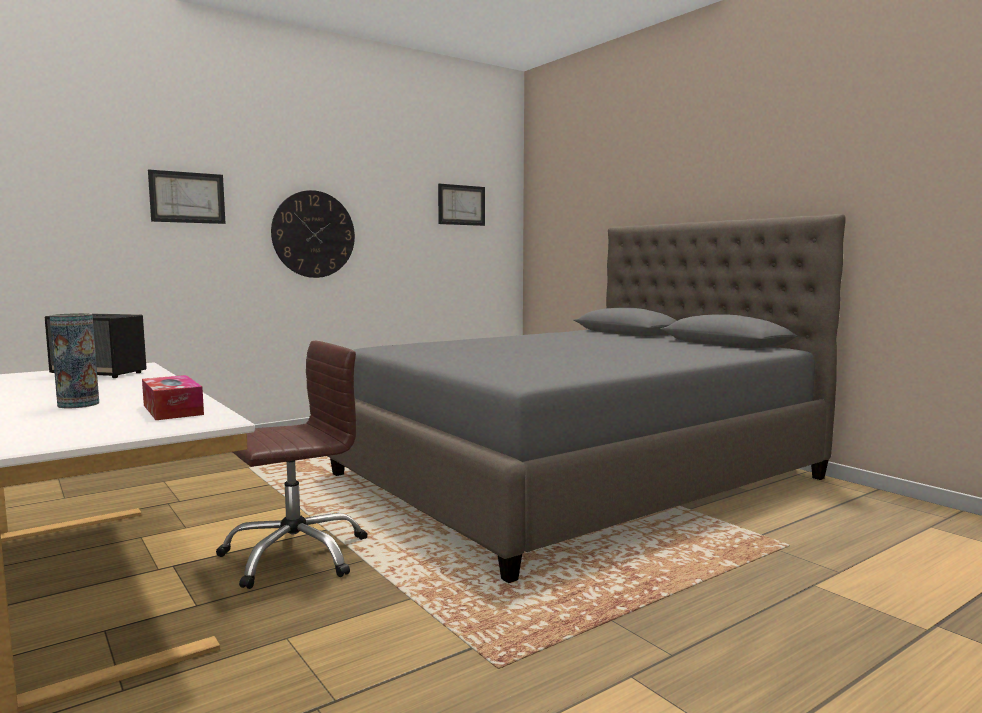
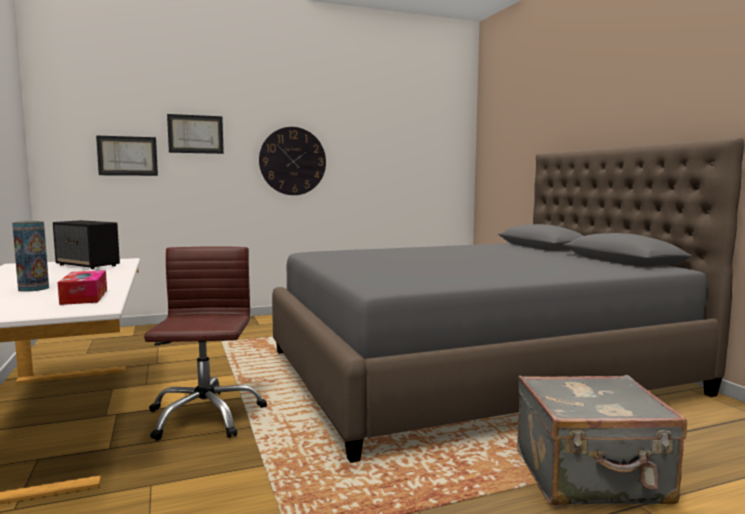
camera: 15 degrees right, 0 degrees up
brown office chair [216,341,368,589] -> brown office chair turned 75 degrees counterclockwise [144,247,267,441]
picture [438,184,485,226] -> picture moved to [96,136,158,176]
none -> grey suitcase [517,375,687,505]

